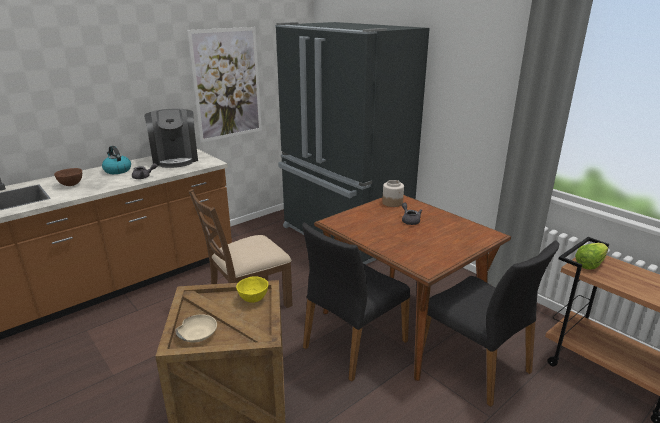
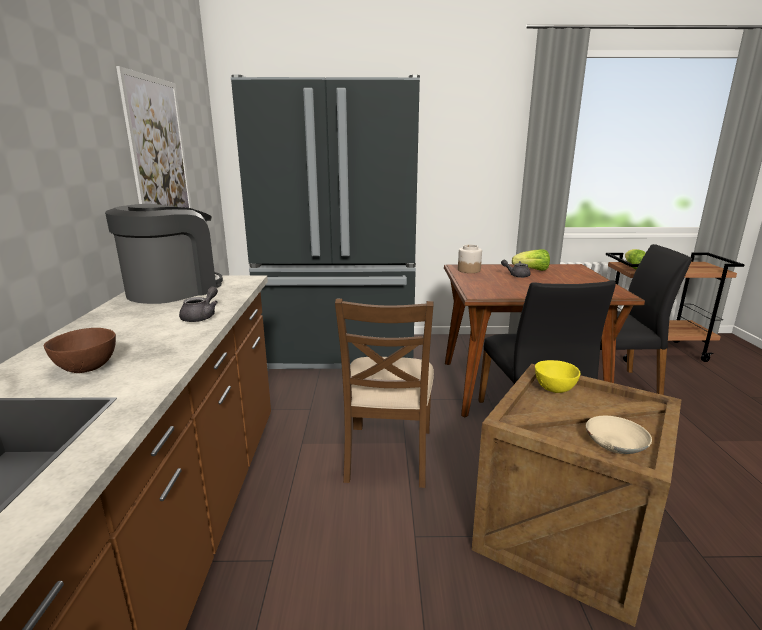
camera: 50 degrees left, 5 degrees down
kettle [102,146,131,174] -> none
coffee machine [144,109,198,168] -> coffee machine turned 75 degrees counterclockwise [105,204,223,304]
none -> lettuce [512,249,550,271]

